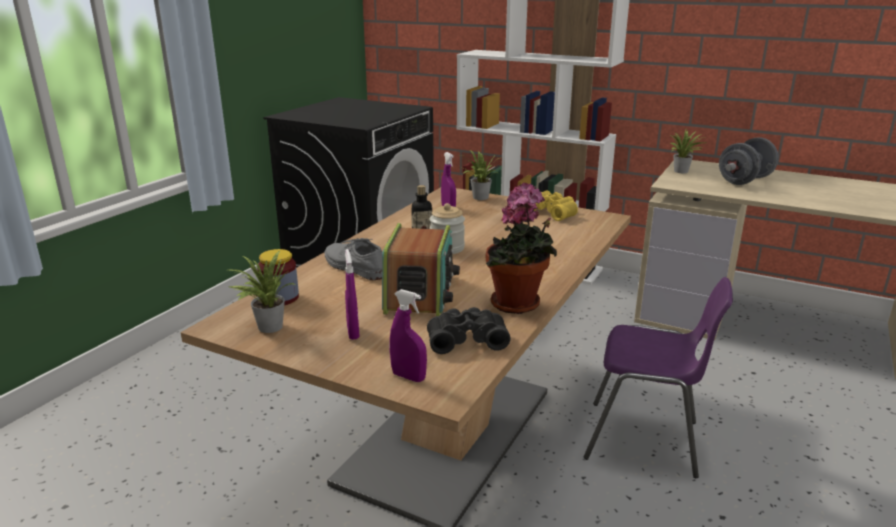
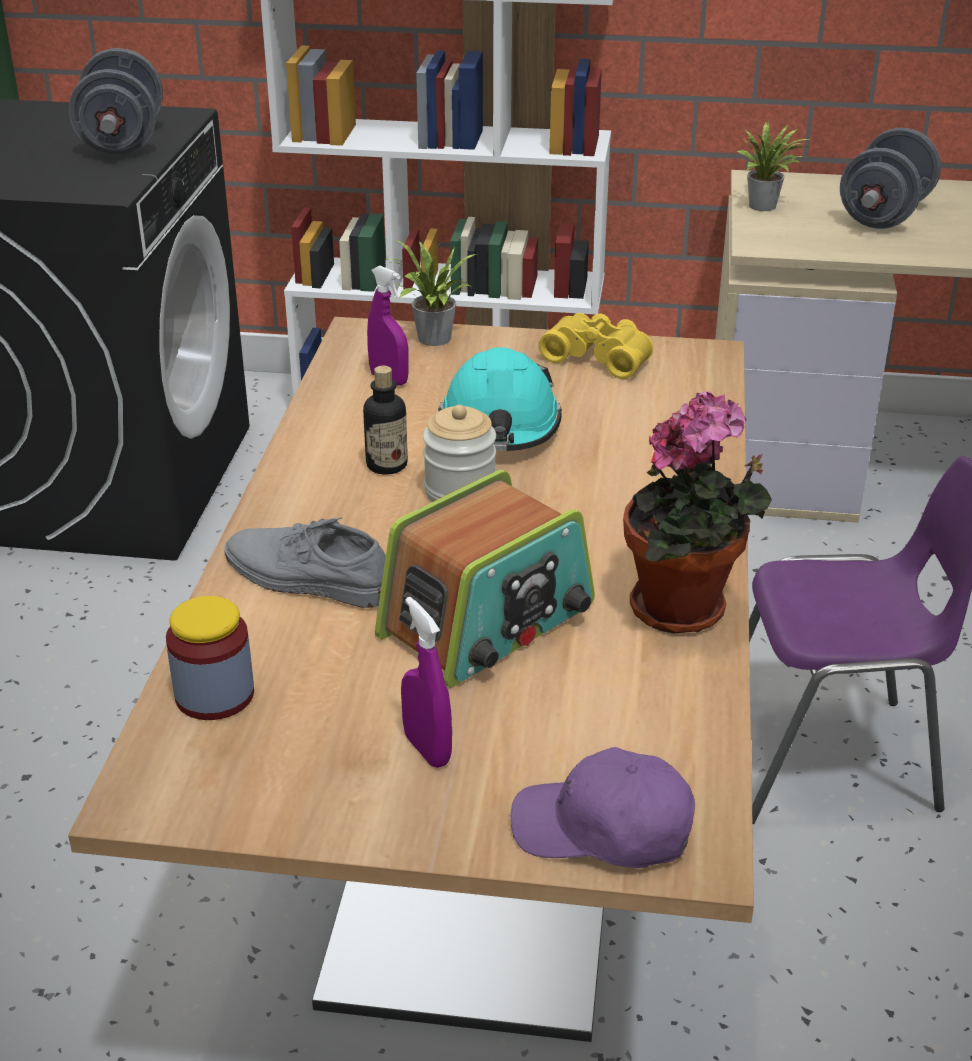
camera: 20 degrees left, 10 degrees up
potted plant [229,251,295,333] -> none
radio [382,223,460,316] -> radio turned 60 degrees clockwise [375,470,595,688]
purple spray bottle [390,289,427,382] -> purple cap [511,747,695,868]
black binoculars [427,307,511,354] -> none
none -> grey dumbbell [69,48,163,156]
none -> turquoise hard hat [438,347,562,451]

